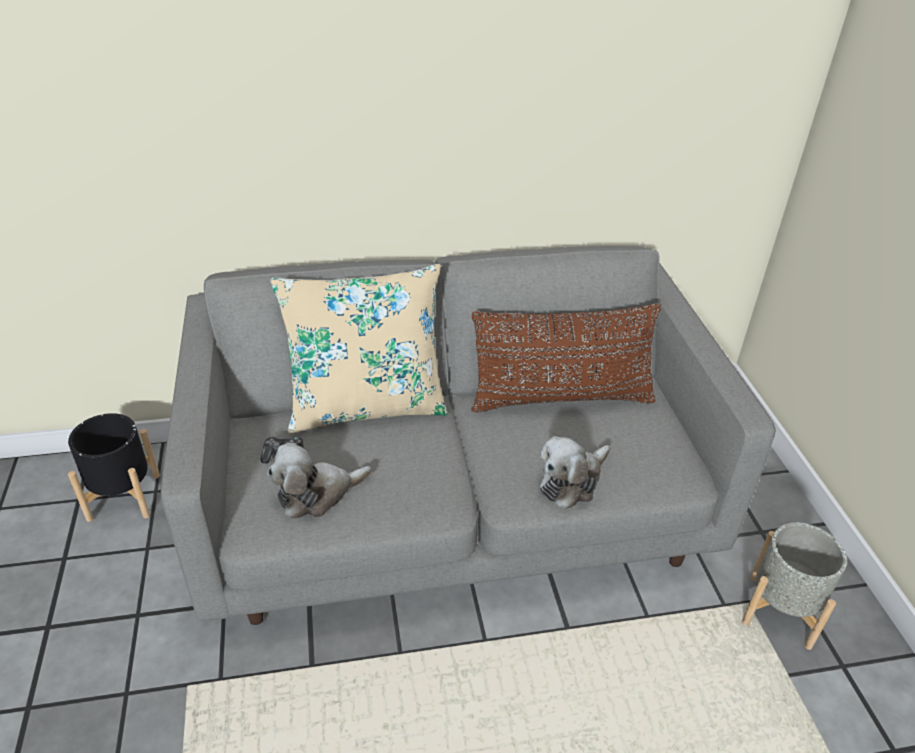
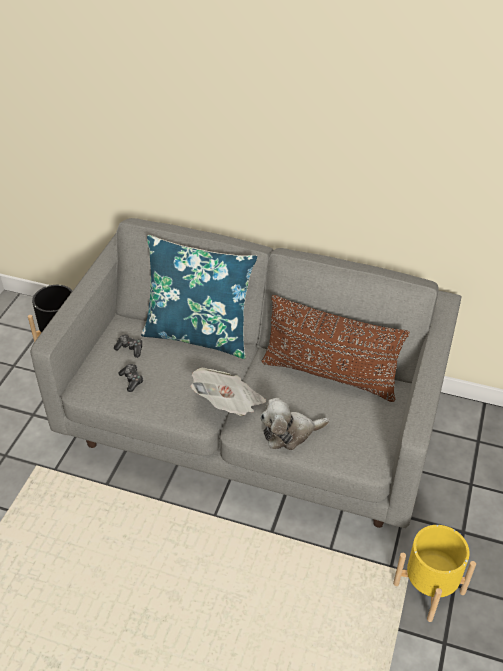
camera: 30 degrees right, 5 degrees up
plush toy [267,443,372,519] -> game controller [119,364,143,392]
beige pillow [270,264,448,433] -> blue pillow [141,235,257,359]
grey planter [742,522,847,650] -> yellow planter [393,525,476,622]
none -> newspaper [190,368,266,416]

